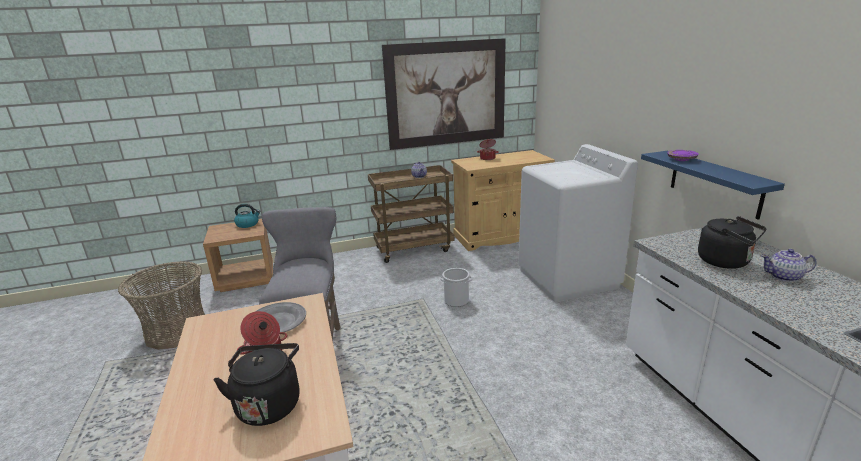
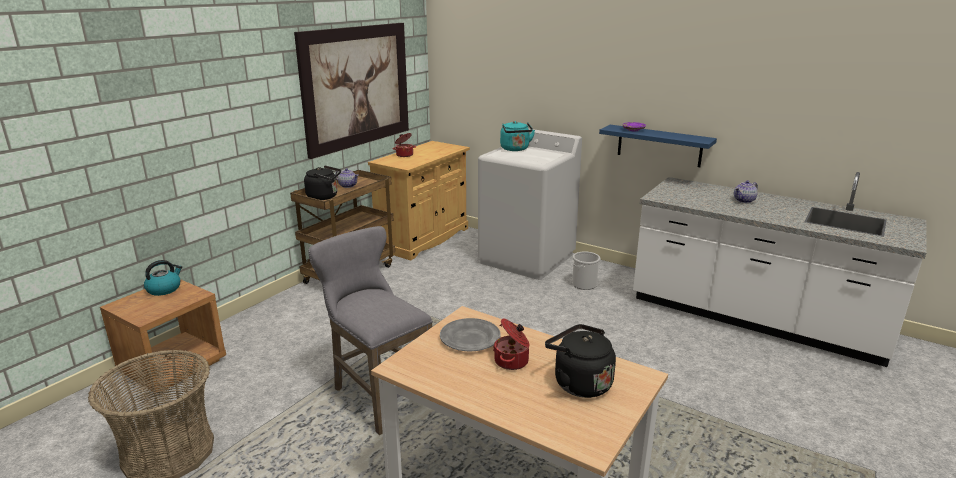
camera: 40 degrees left, 0 degrees up
bucket [440,268,472,307] -> bucket moved to [572,251,600,290]
black kettle [698,216,767,269] -> black kettle moved to [304,165,341,200]
none -> turquoise kettle [500,121,535,151]

